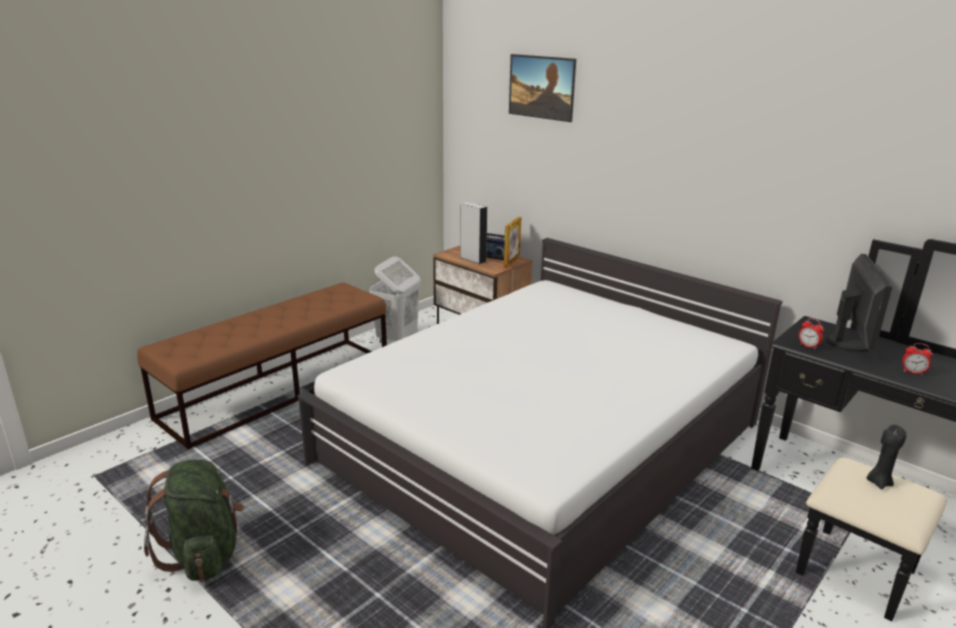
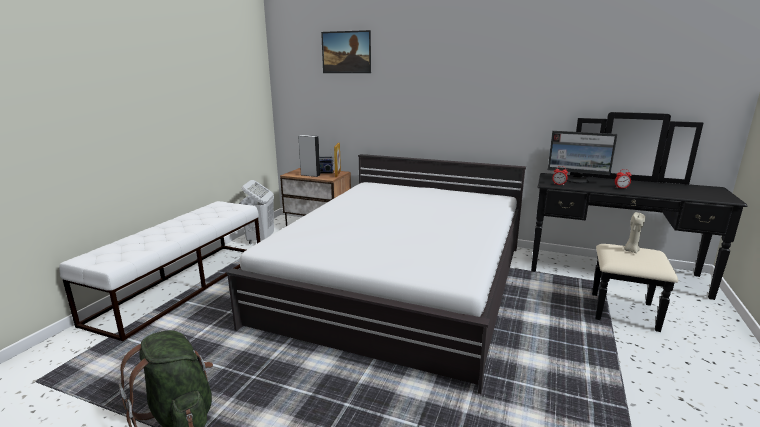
camera: 20 degrees left, 5 degrees down
brown bench [137,282,387,449] -> white bench [59,201,260,341]
monitor [826,254,892,352] -> monitor turned 120 degrees clockwise [548,131,617,184]
black candle [867,425,907,489] -> beige candle [624,212,646,253]

